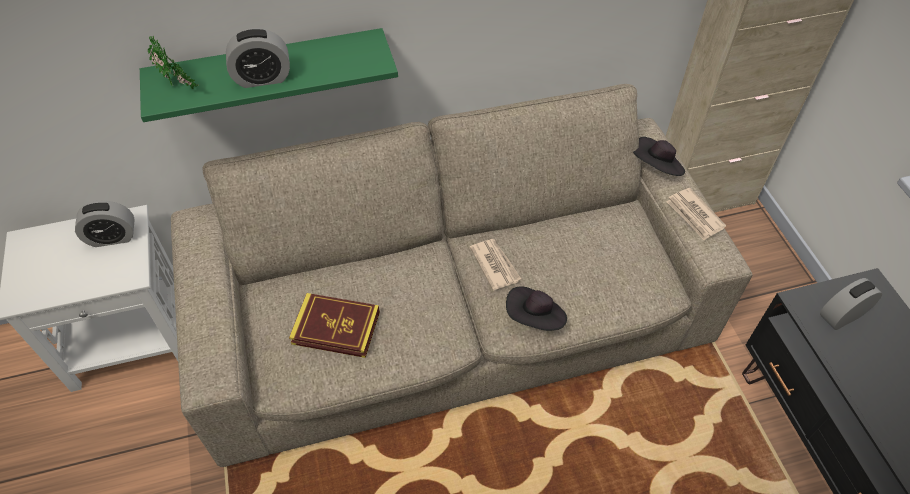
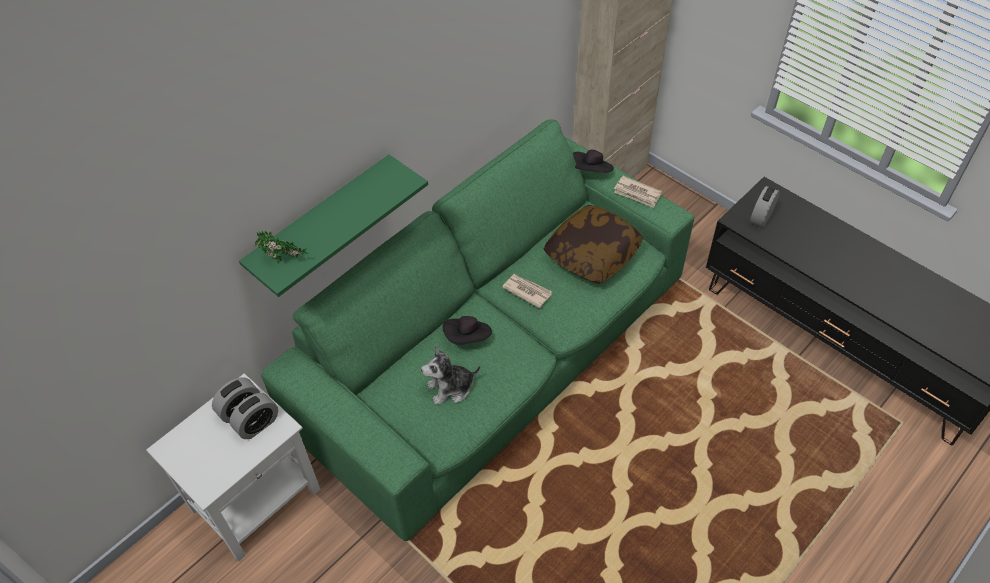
camera: 30 degrees left, 0 degrees up
beige sofa [171,84,753,467] -> green sofa [261,119,694,541]
alarm clock [226,28,290,88] -> alarm clock moved to [230,393,278,439]
book [289,293,380,358] -> plush toy [421,346,480,405]
black hat [506,286,567,331] -> black hat moved to [442,316,492,344]
none -> pillow [543,205,643,284]

